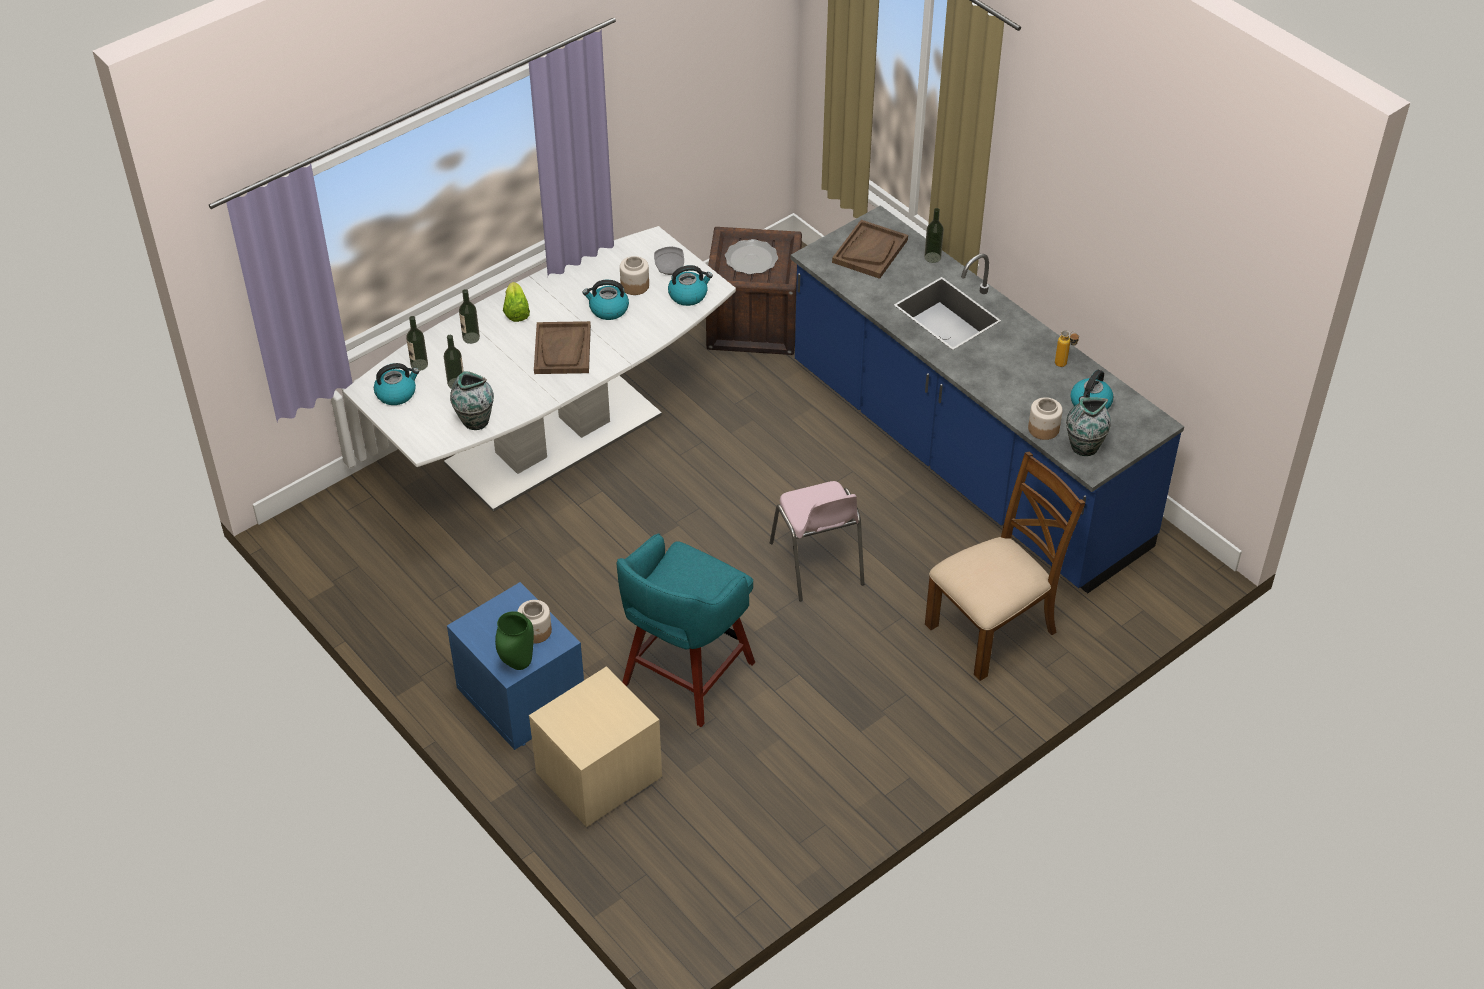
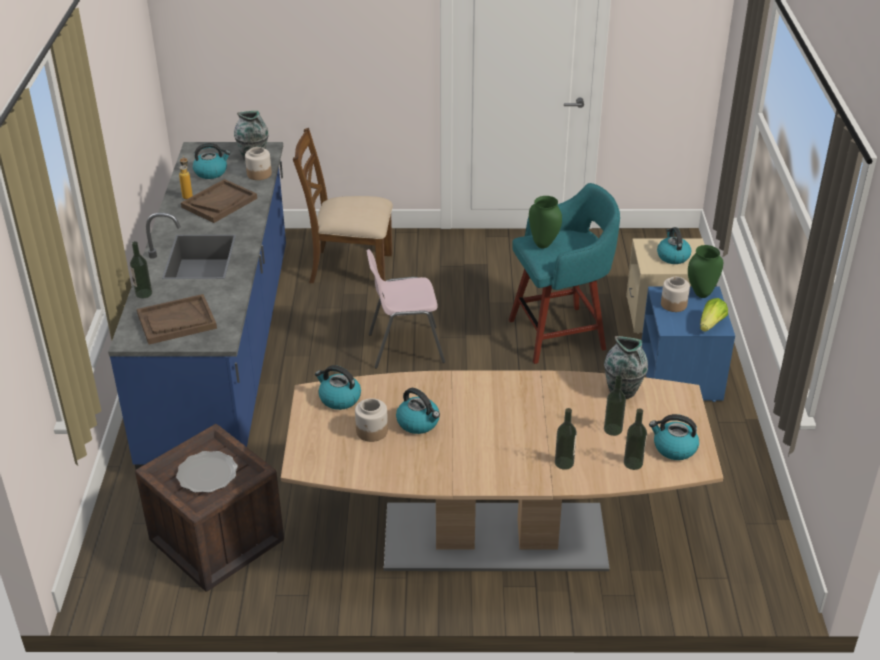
camera: 140 degrees left, 10 degrees down
white dining table [343,226,736,512] -> brown dining table [281,370,723,571]
lettuce [503,282,530,322] -> lettuce moved to [700,298,728,332]
brown tray [534,321,591,374] -> brown tray moved to [181,179,257,223]
grey plate [654,247,684,275] -> none
pink chair [770,481,864,602] -> pink chair turned 120 degrees counterclockwise [367,249,445,368]
none -> green vase [529,196,562,248]
none -> kettle [657,227,691,264]

